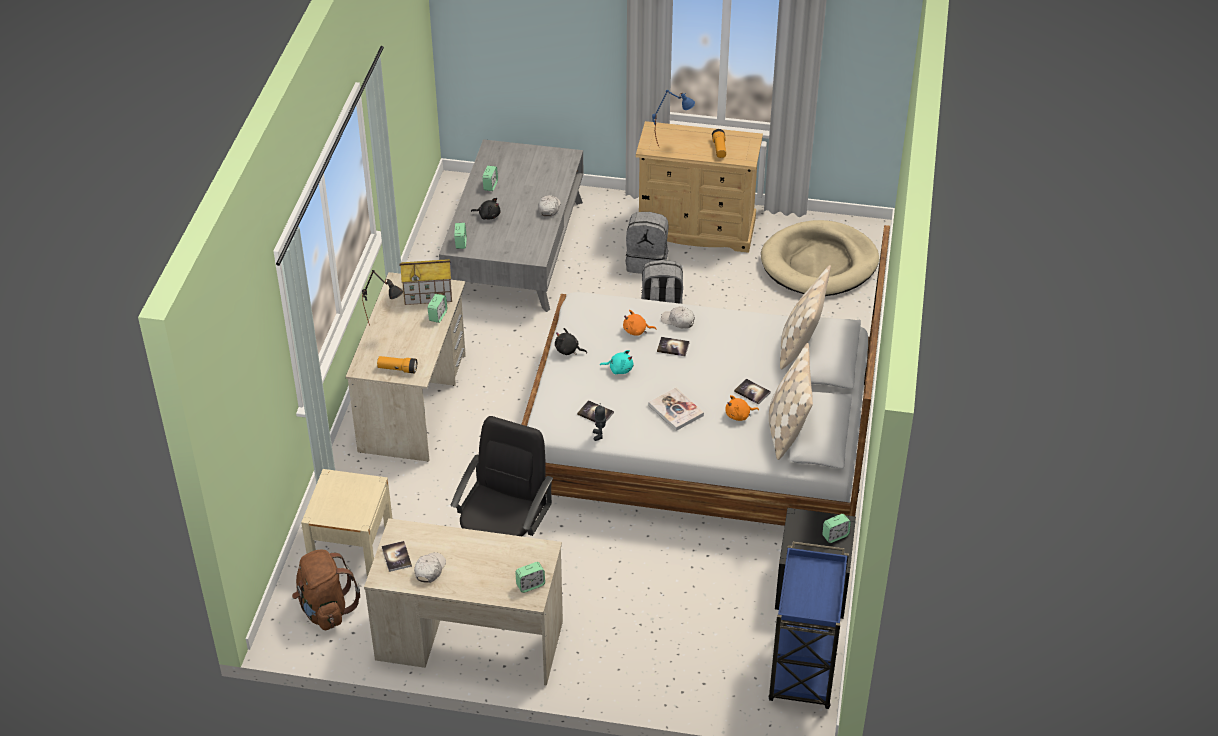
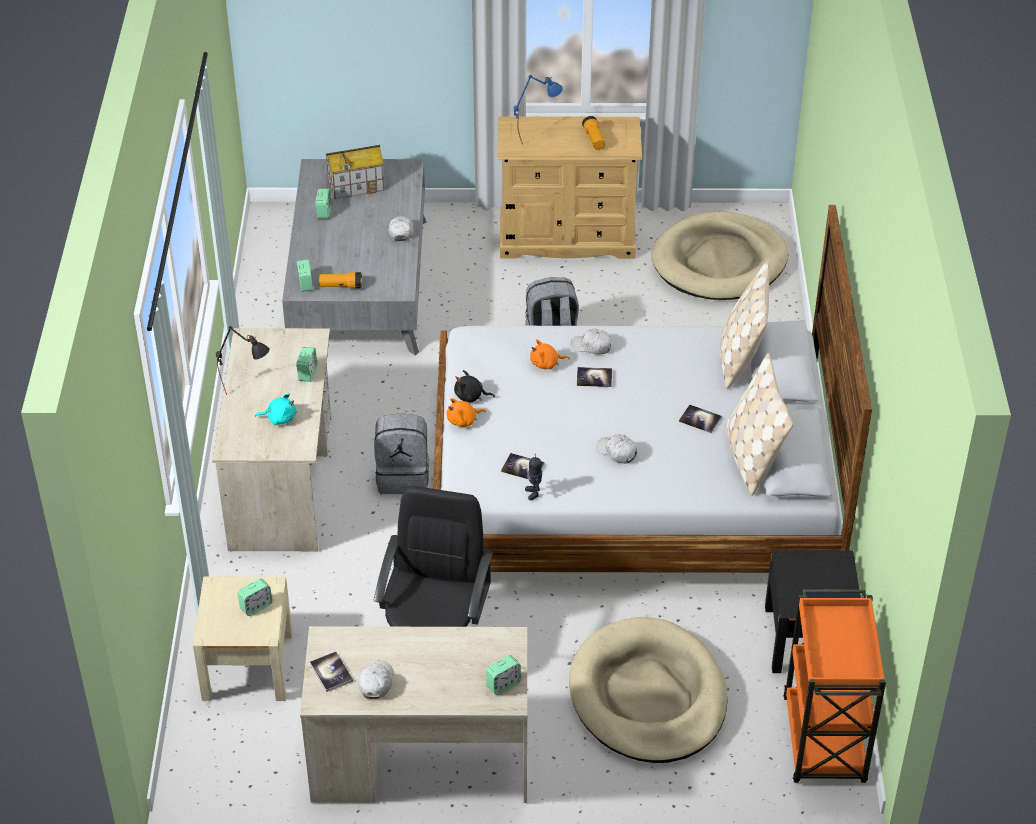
camera: 10 degrees left, 0 degrees up
brown backpack [292,549,360,630] -> none
flashlight [377,356,417,373] -> flashlight moved to [319,272,362,289]
toy house [399,259,452,305] -> toy house moved to [325,145,384,199]
black plush toy [471,198,500,220] -> none
turquoise plush toy [600,350,634,374] -> turquoise plush toy moved to [255,393,297,425]
grey backpack [626,212,668,274] -> grey backpack moved to [374,413,429,494]
book [648,388,704,431] -> white cap [596,434,637,464]
orange plush toy [725,395,759,421] -> orange plush toy moved to [447,398,486,427]
blue cart [769,541,849,709] -> orange cart [783,590,886,783]
alarm clock [822,514,851,543] -> alarm clock moved to [237,578,272,616]
none -> beige dog bed [569,617,728,763]

